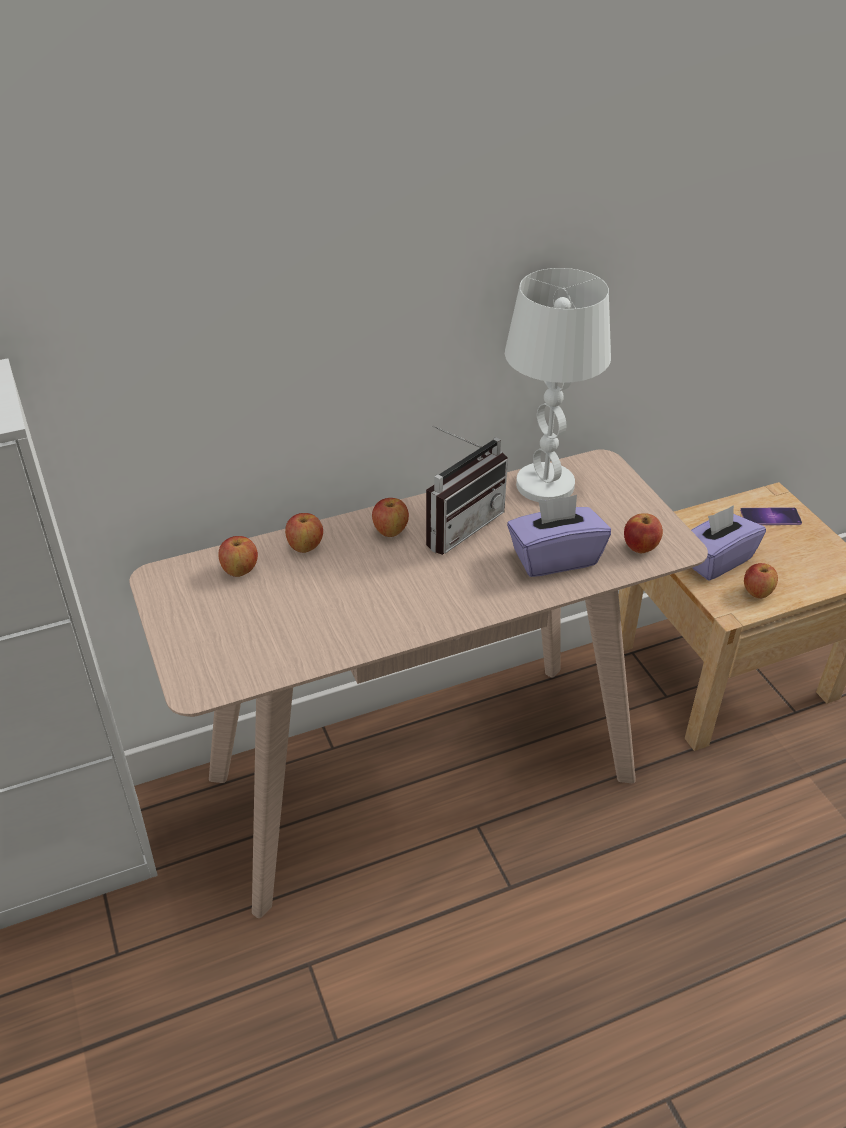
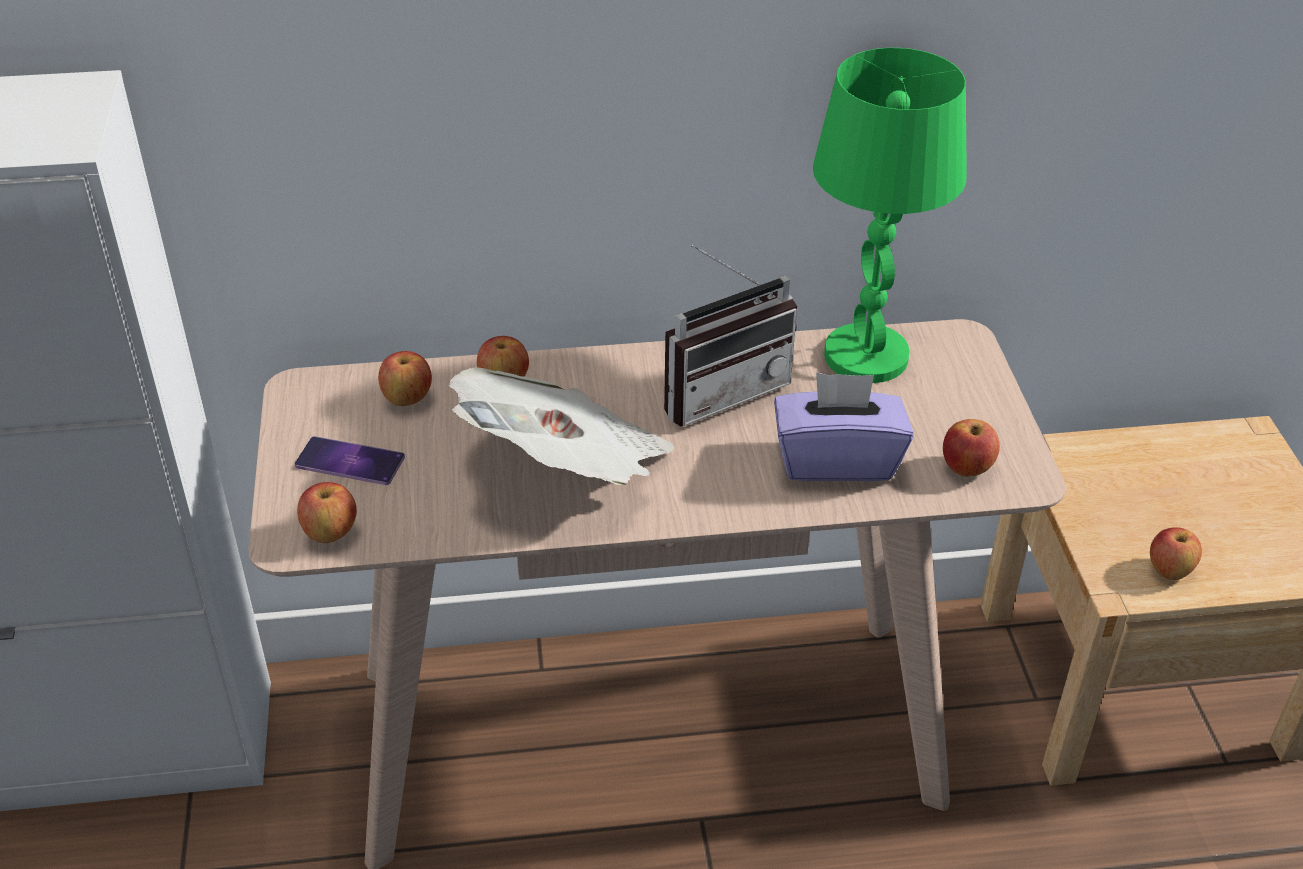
camera: 15 degrees right, 0 degrees up
apple [372,498,409,537] -> apple moved to [297,482,357,543]
white table lamp [505,268,611,502] -> green table lamp [813,48,967,383]
purple tissue box [691,505,766,580] -> none
phone [740,507,802,525] -> phone moved to [295,436,405,485]
none -> newspaper [448,367,675,485]

